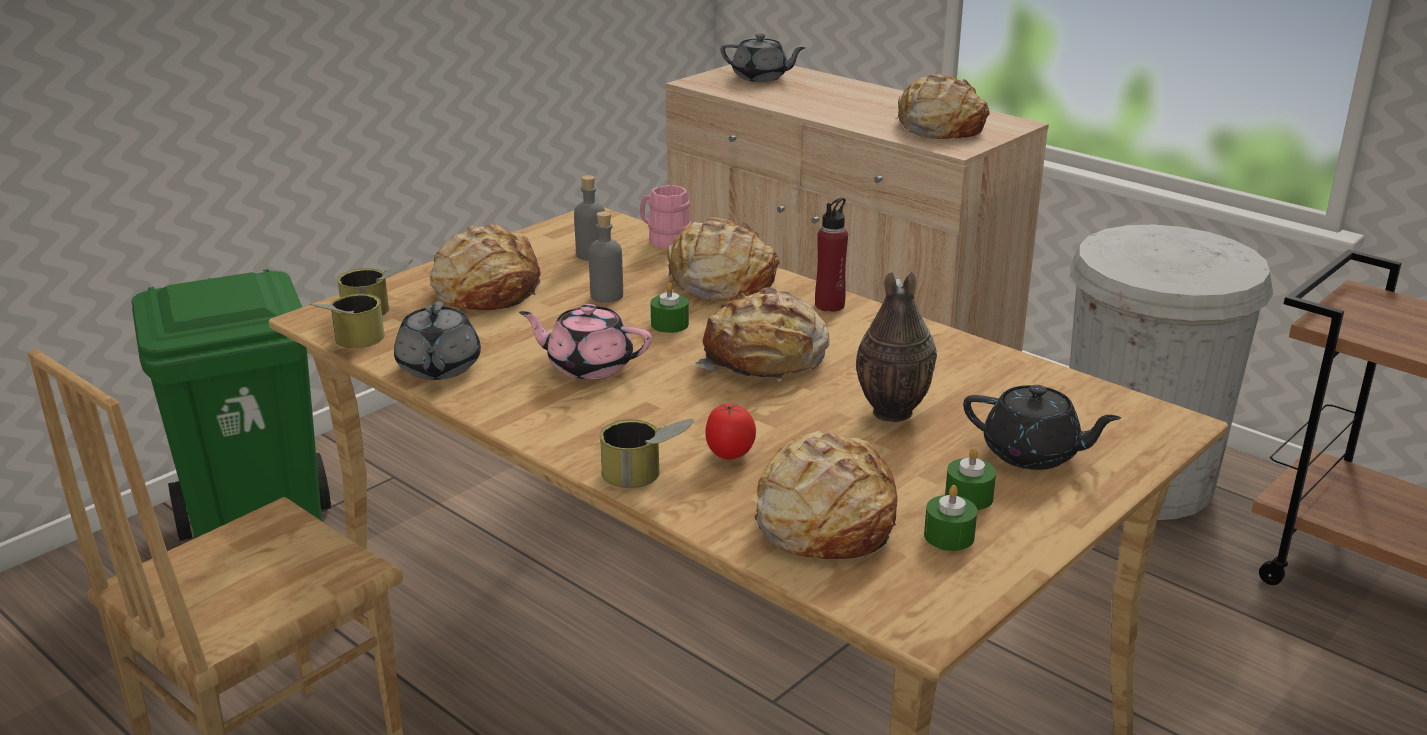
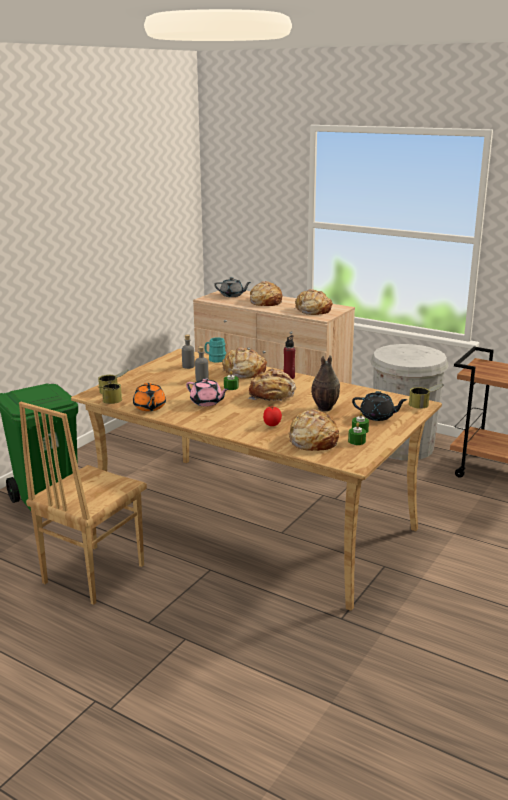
camera: 10 degrees left, 5 degrees down
grey teapot [394,302,481,380] -> orange teapot [133,383,166,411]
bread [430,225,540,310] -> bread moved to [250,281,283,306]
pink teapot [519,304,652,379] -> pink teapot turned 150 degrees counterclockwise [186,378,229,406]
can [600,419,694,488] -> can moved to [409,384,444,409]
pink mug [640,185,691,249] -> turquoise mug [204,337,226,363]

